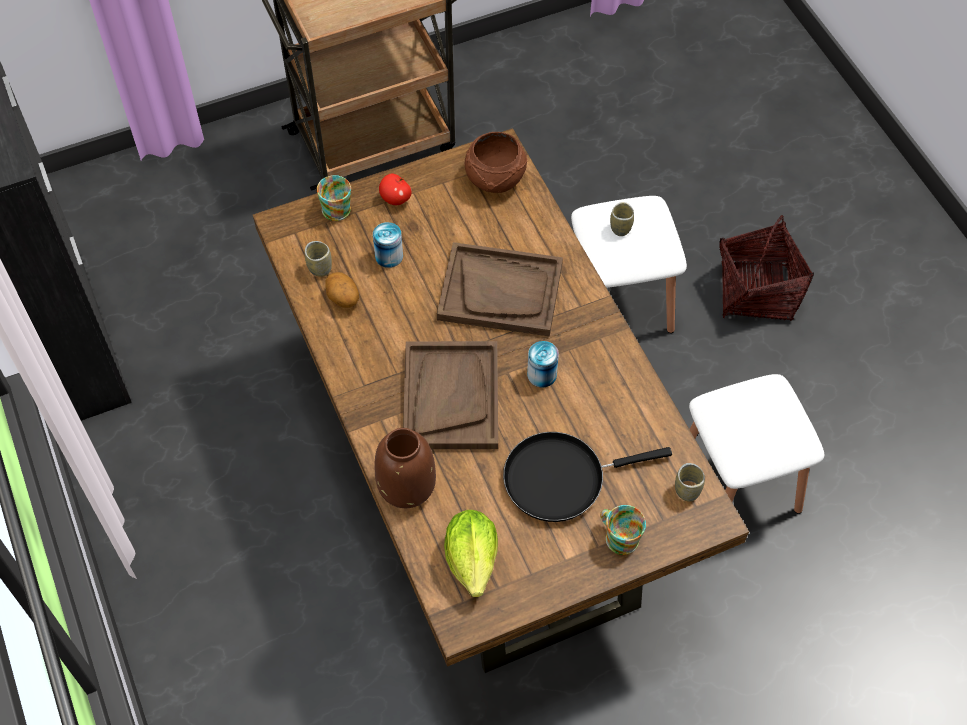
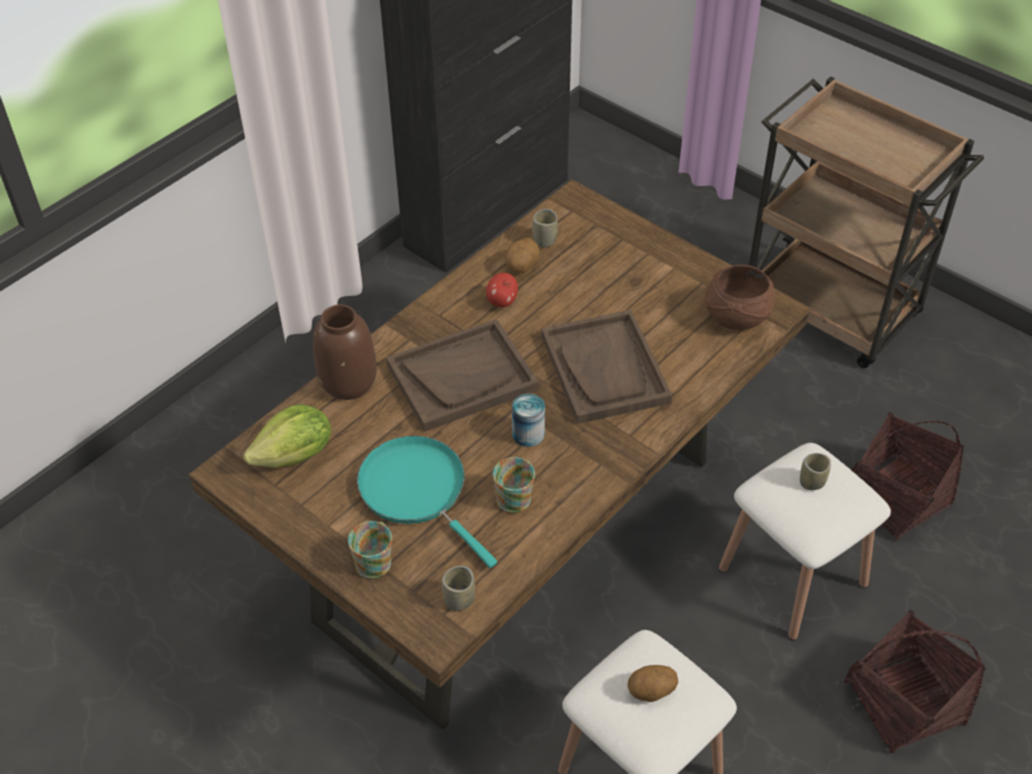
camera: 65 degrees right, 10 degrees down
mug [317,175,351,221] -> mug moved to [493,457,535,513]
can [373,222,403,268] -> none
apple [379,174,412,205] -> apple moved to [486,273,518,307]
black frying pan [503,432,672,522] -> turquoise frying pan [357,436,497,568]
none -> potato [627,665,678,702]
none -> basket [851,412,964,541]

